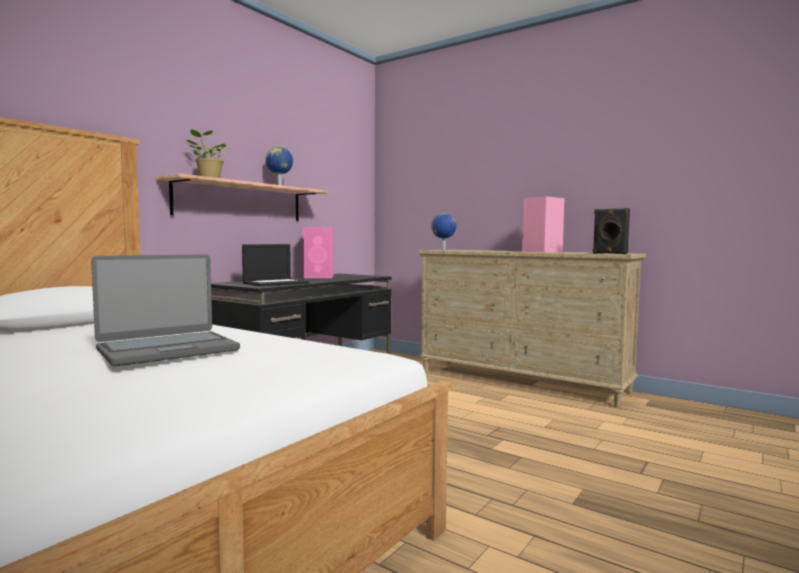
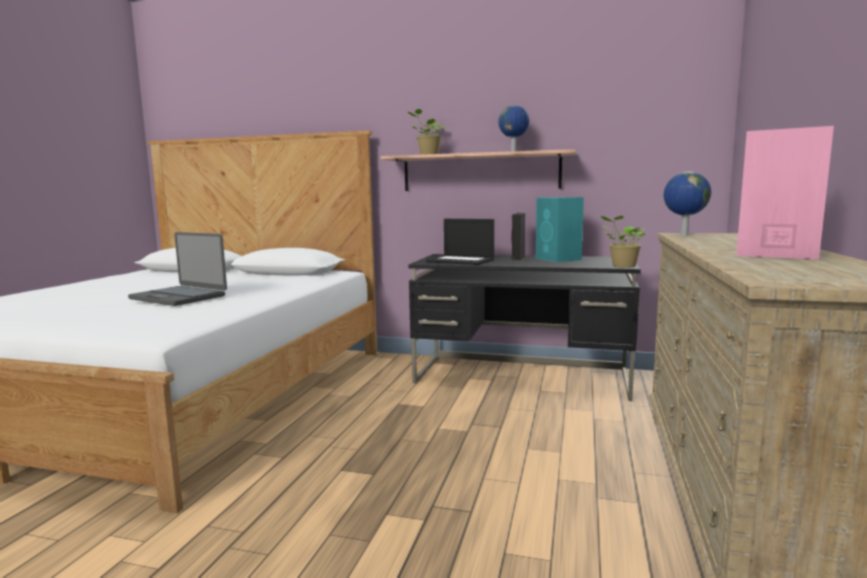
camera: 70 degrees right, 5 degrees up
pink speaker [303,227,333,278] -> turquoise speaker [536,197,584,262]
black speaker [593,208,630,254] -> black speaker moved to [511,213,525,261]
none -> potted plant [601,216,646,268]

